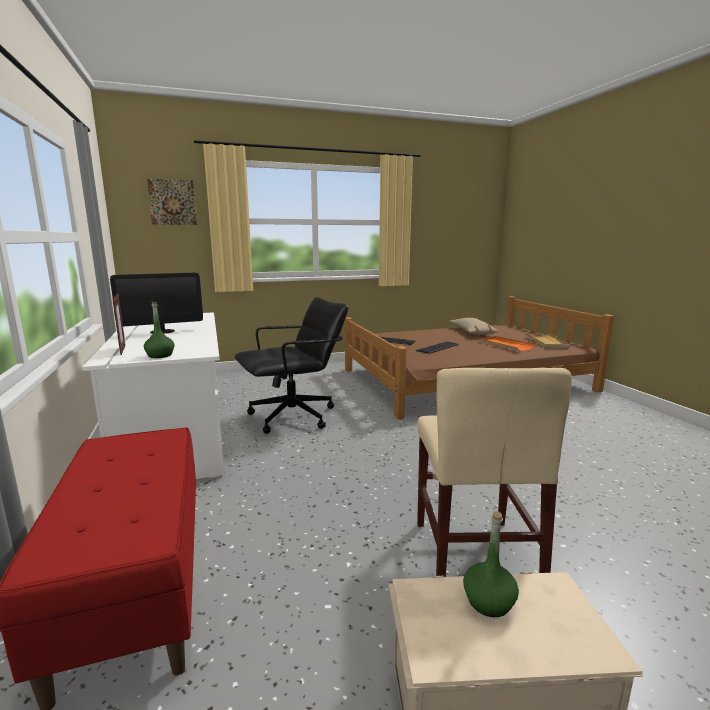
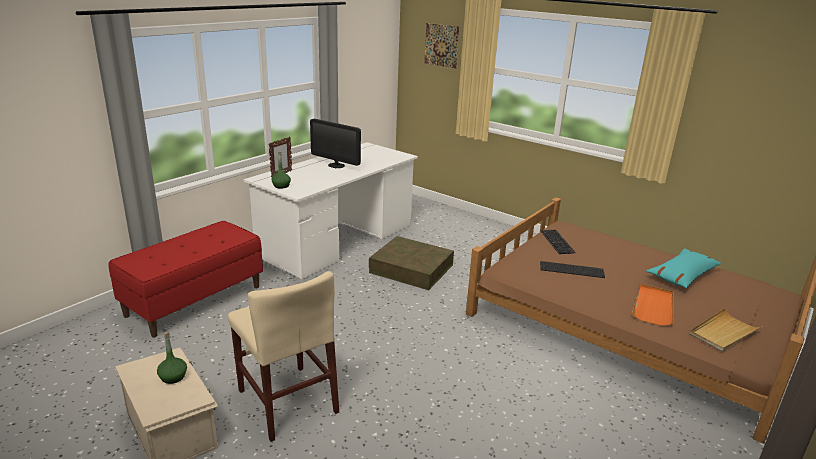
camera: 55 degrees right, 10 degrees up
black office chair [235,297,348,434] -> brown storage box [369,236,454,290]
beige chair [417,368,572,577] -> beige chair turned 90 degrees counterclockwise [228,271,339,442]
beige pillow [450,318,499,335] -> turquoise pillow [646,249,722,288]

